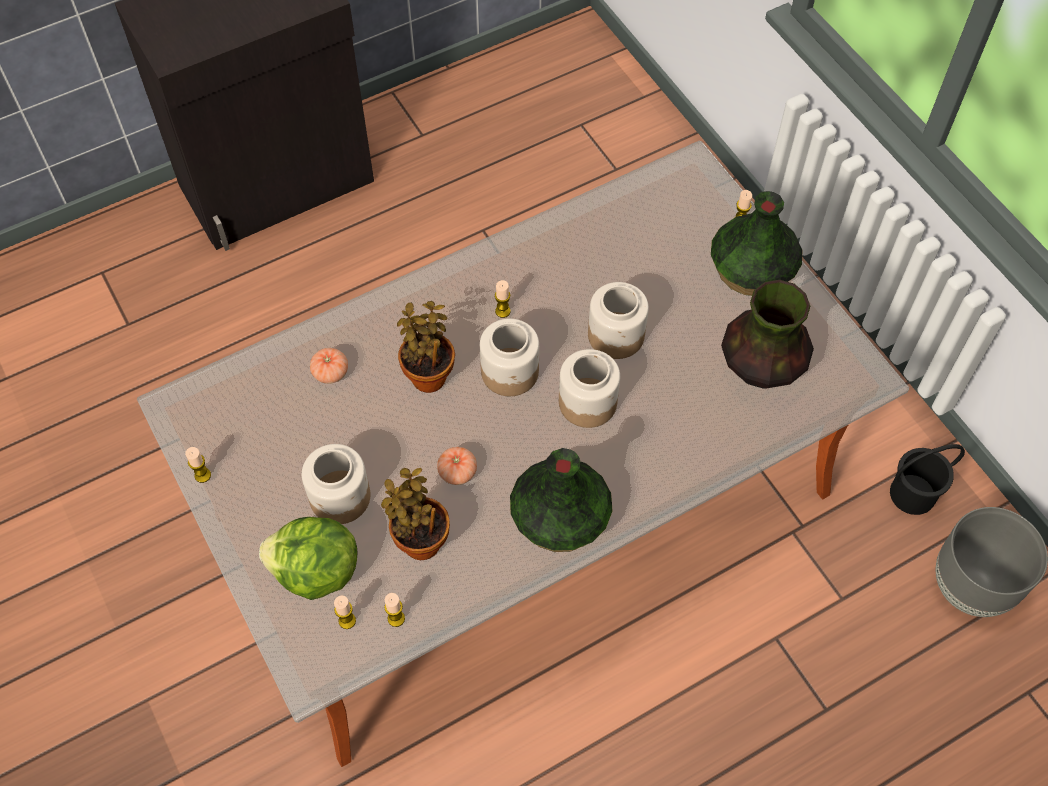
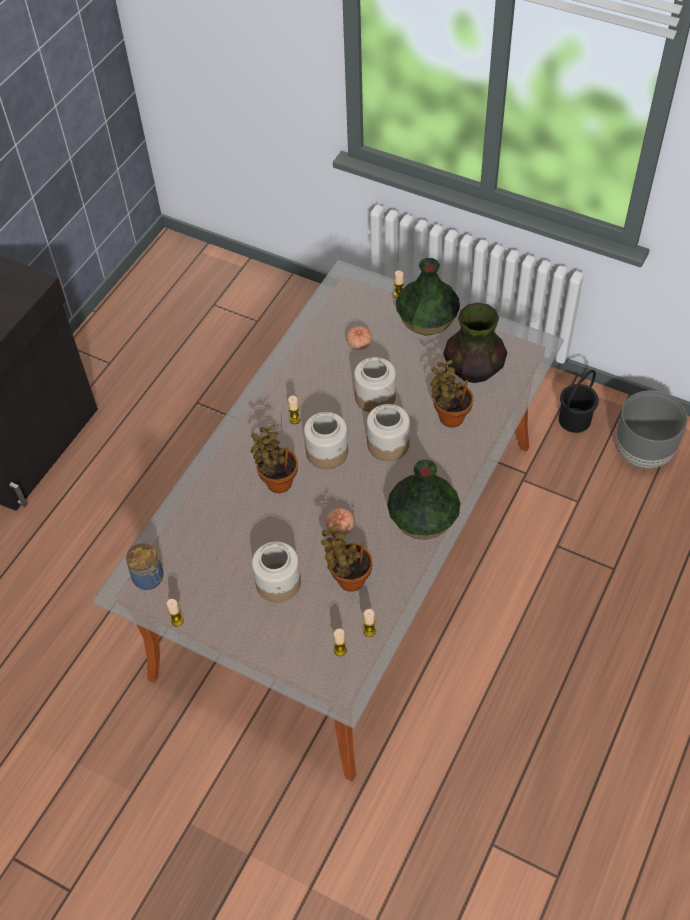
camera: 30 degrees left, 5 degrees down
lettuce [259,517,357,600] -> none
tomato [310,348,348,384] -> tomato moved to [346,326,372,350]
none -> jar [126,543,164,590]
none -> potted plant [430,360,473,428]

